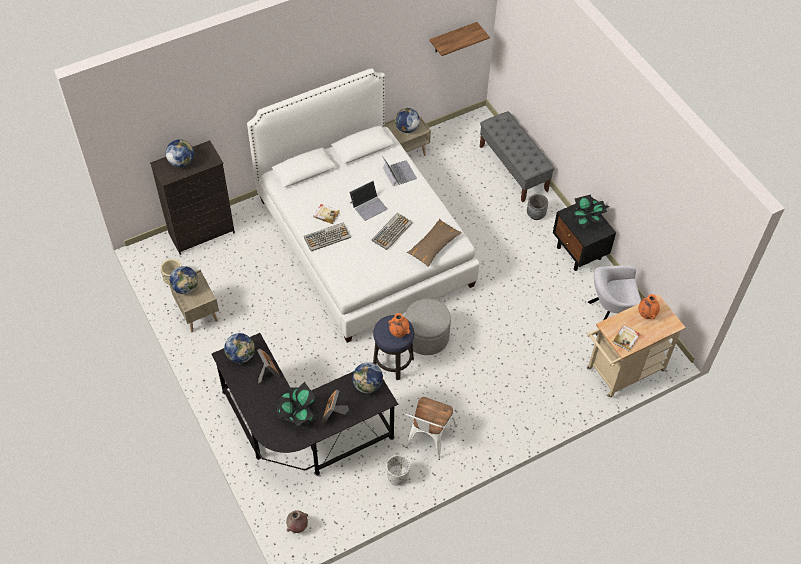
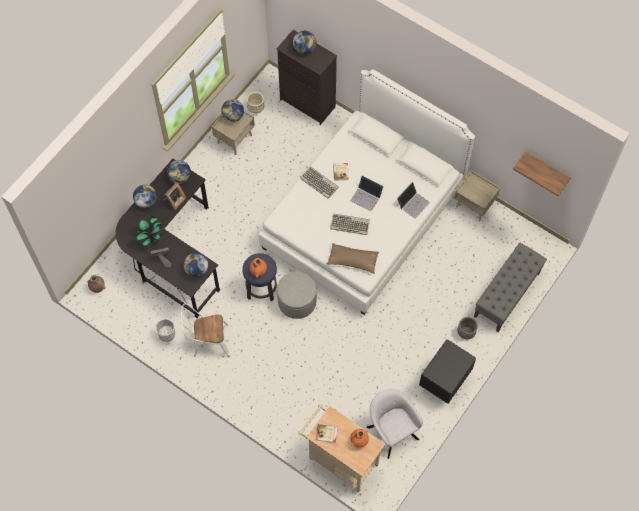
camera: 65 degrees right, 10 degrees up
globe [395,108,420,133] -> globe moved to [133,184,157,208]
potted plant [569,194,609,228] -> none

